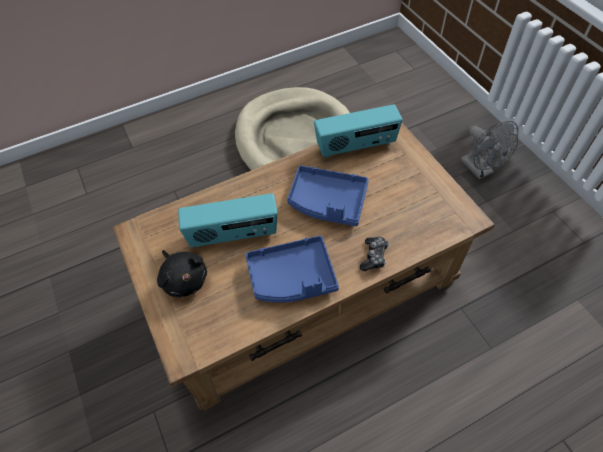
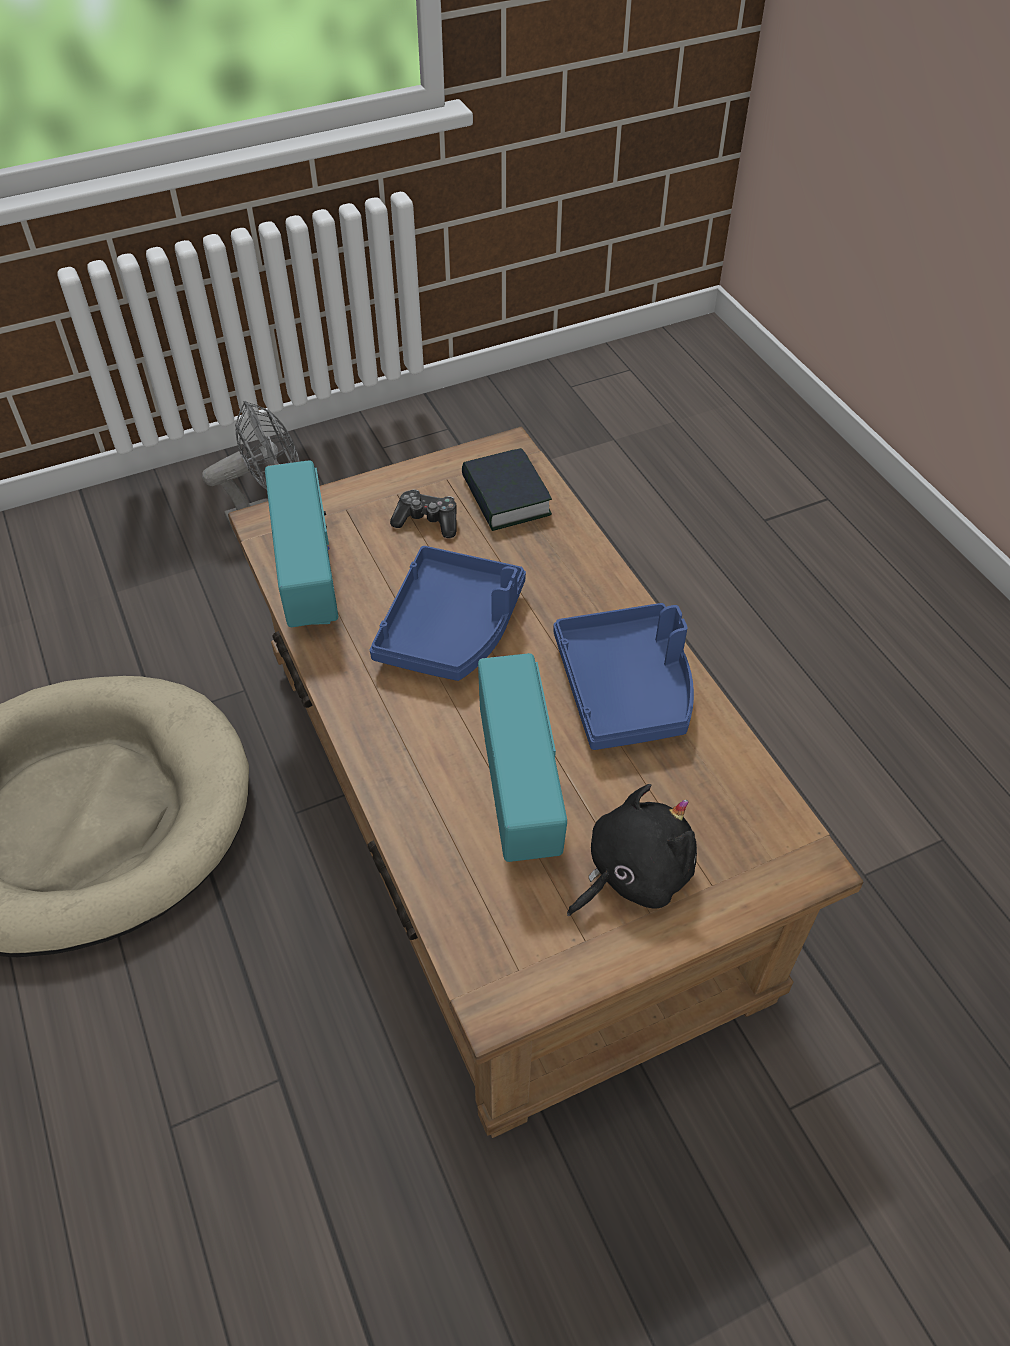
camera: 90 degrees left, 5 degrees down
game controller [360,237,389,271] -> game controller moved to [390,490,457,538]
none -> book [462,448,552,531]

